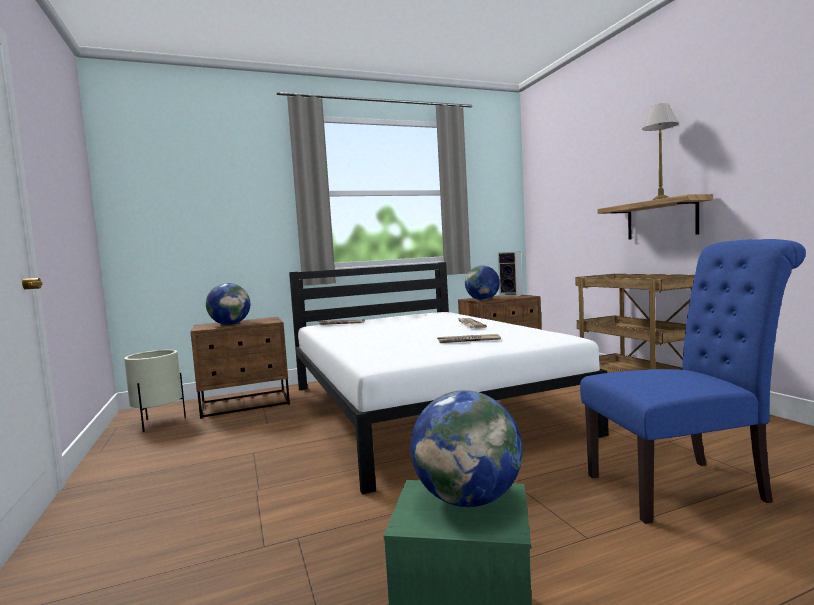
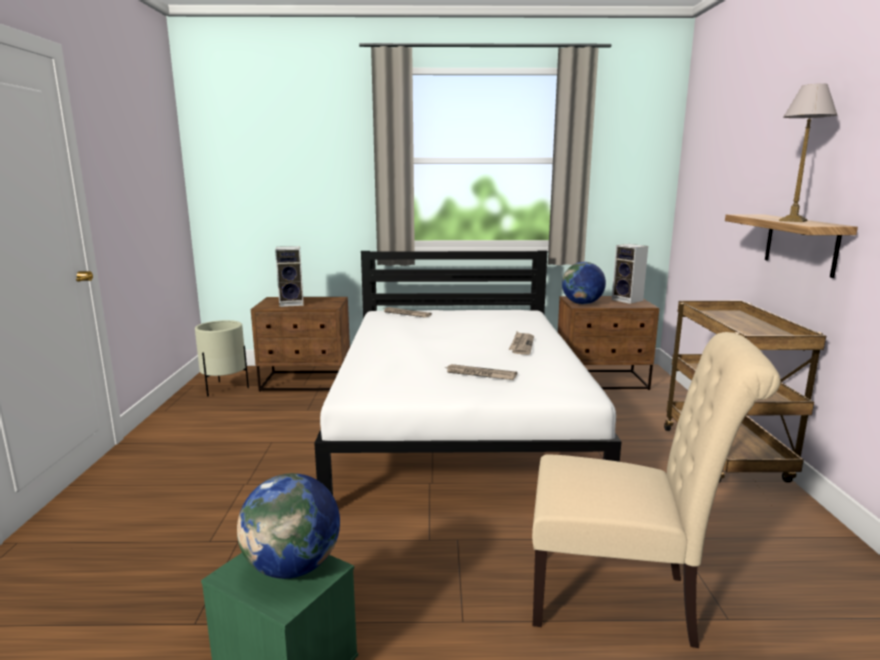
camera: 20 degrees right, 10 degrees up
globe [206,283,250,325] -> speaker [275,246,304,307]
blue chair [580,239,806,524] -> beige chair [532,332,781,648]

